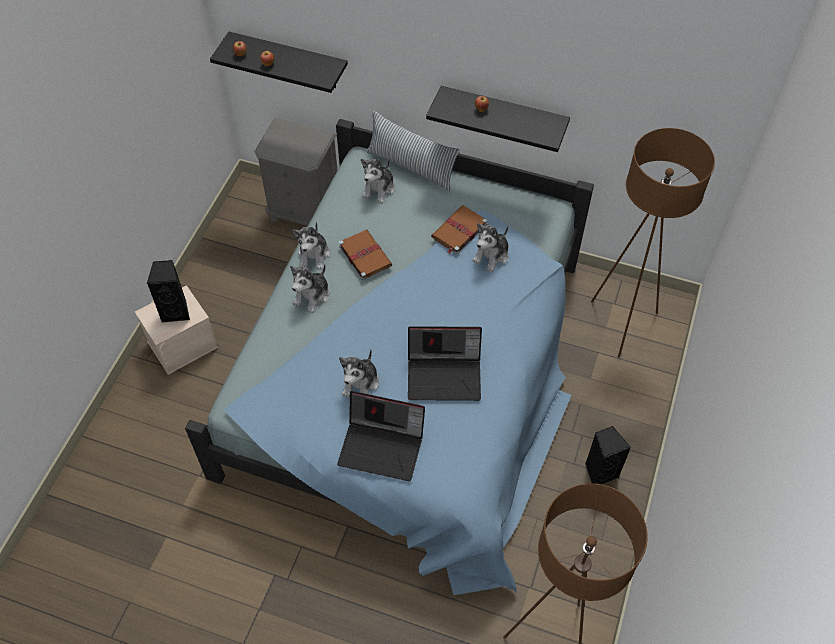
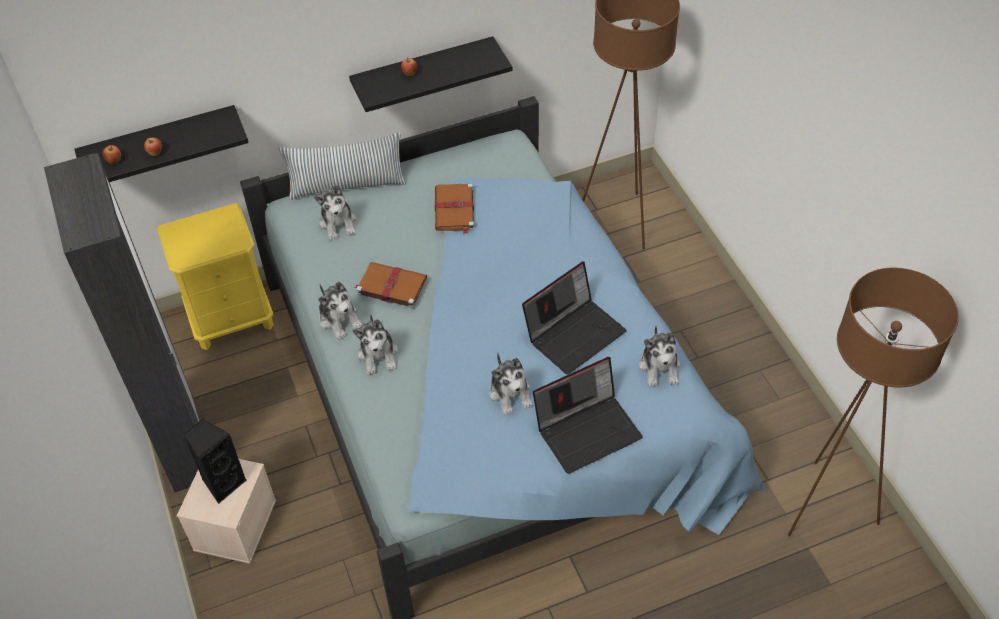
camera: 40 degrees left, 5 degrees down
grey nightstand [254,117,337,226] -> yellow nightstand [157,203,274,350]
plush toy [472,223,509,272] -> plush toy moved to [639,325,680,387]
black speaker [585,426,631,484] -> none
none -> black wardrobe [44,153,200,492]

